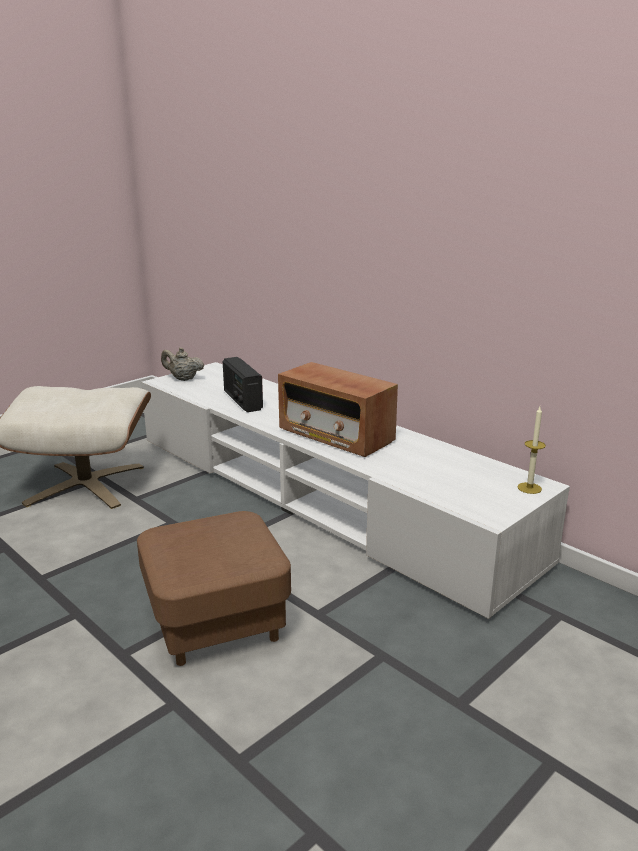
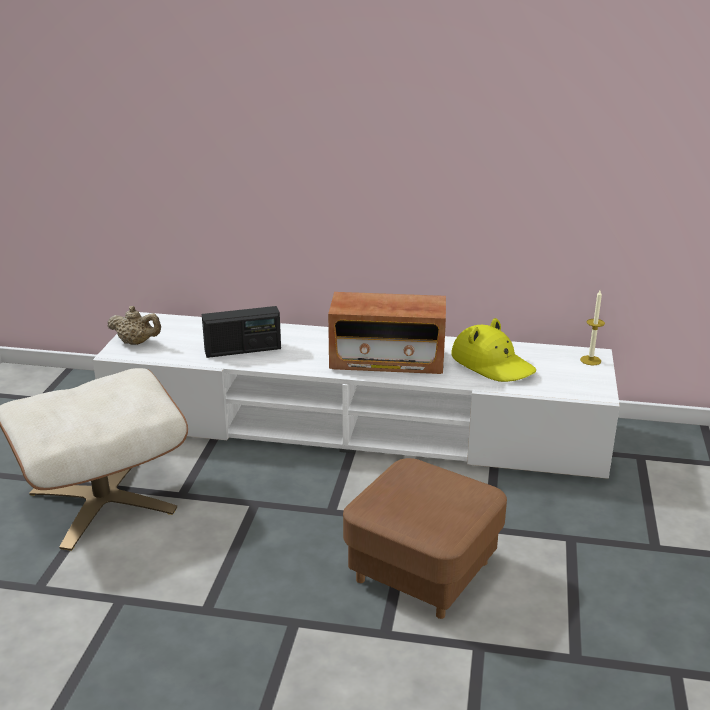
camera: 35 degrees left, 5 degrees up
beige teapot [161,347,204,381] -> beige teapot turned 150 degrees counterclockwise [107,306,161,345]
radio [223,357,263,412] -> radio turned 45 degrees counterclockwise [202,306,281,358]
none -> yellow hat [451,318,536,382]

